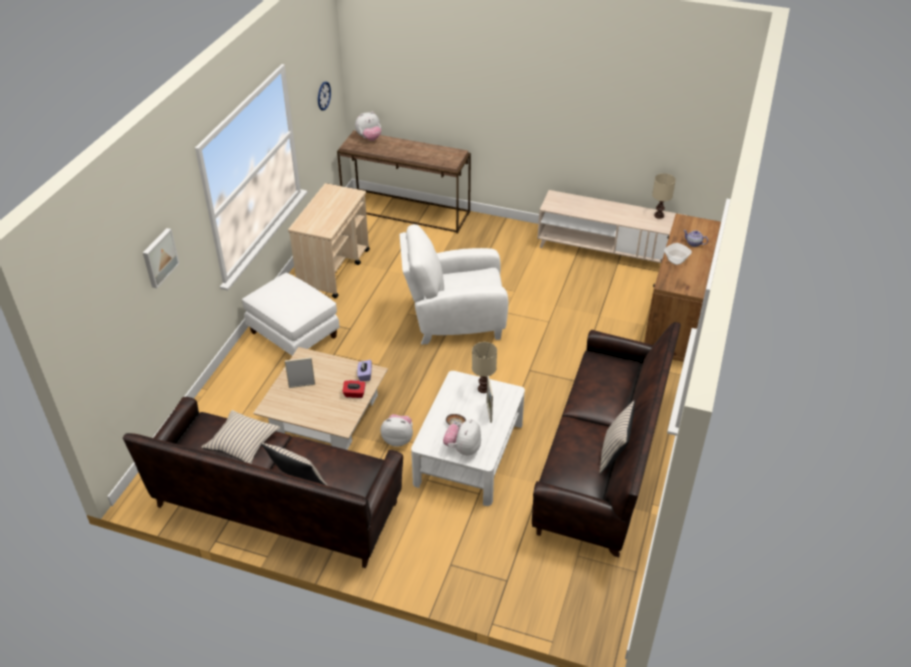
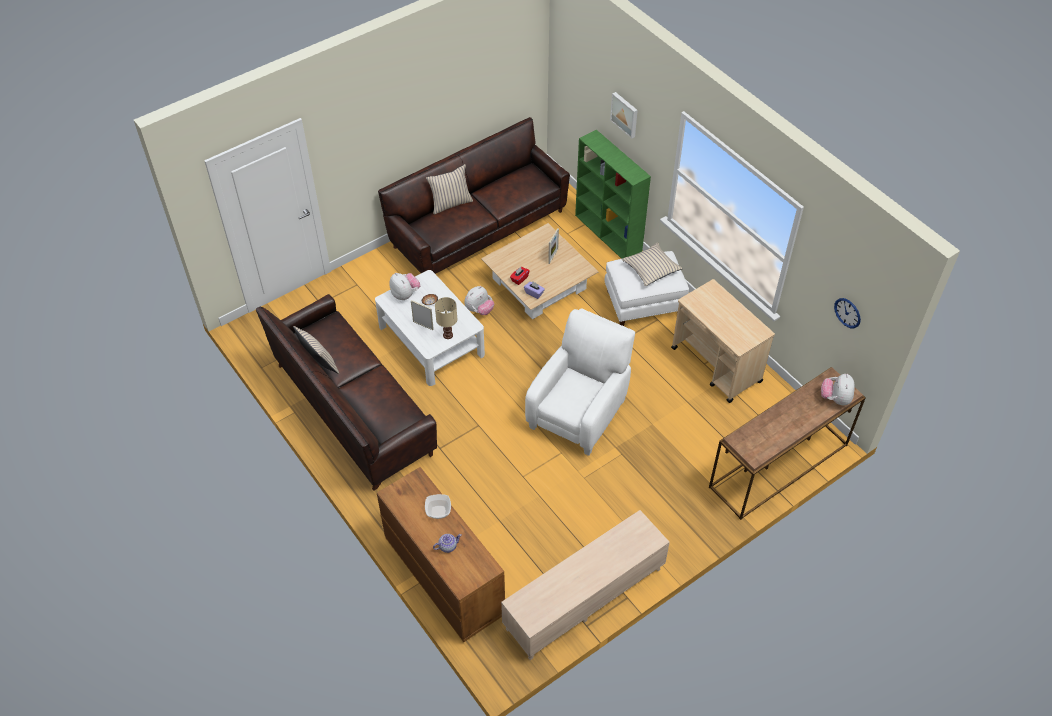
camera: 125 degrees right, 10 degrees up
beige pillow [201,410,280,464] -> beige pillow moved to [622,242,683,286]
beige table lamp [652,173,676,219] -> none
none -> green bookcase [575,130,651,259]

